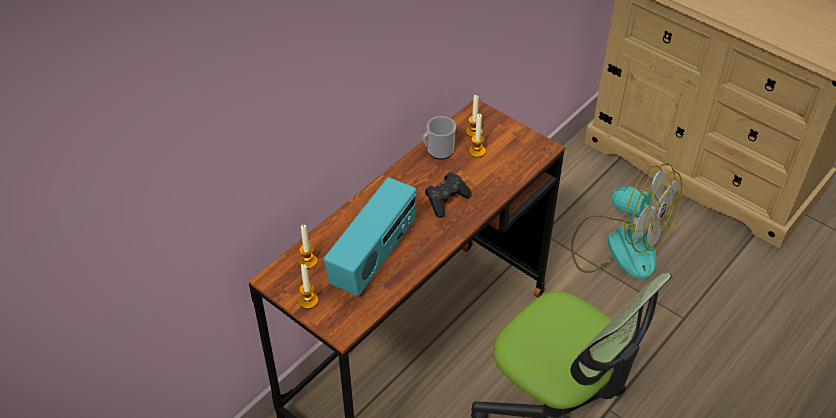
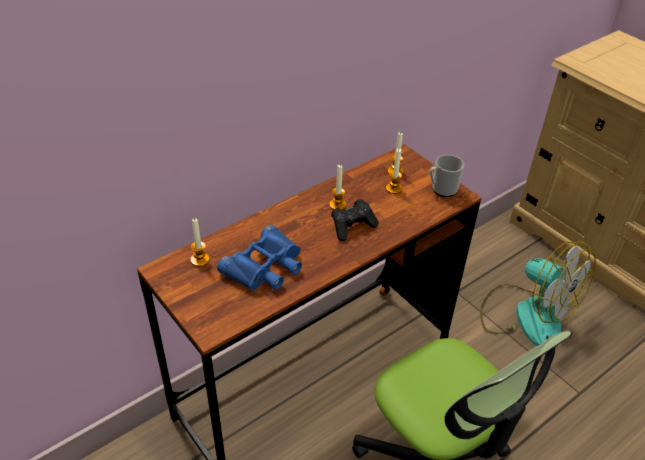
camera: 10 degrees right, 5 degrees down
candle [299,264,318,309] -> candle moved to [329,165,346,210]
radio [324,177,417,296] -> blue binoculars [217,224,302,291]
mug [422,116,456,160] -> mug moved to [429,155,464,197]

